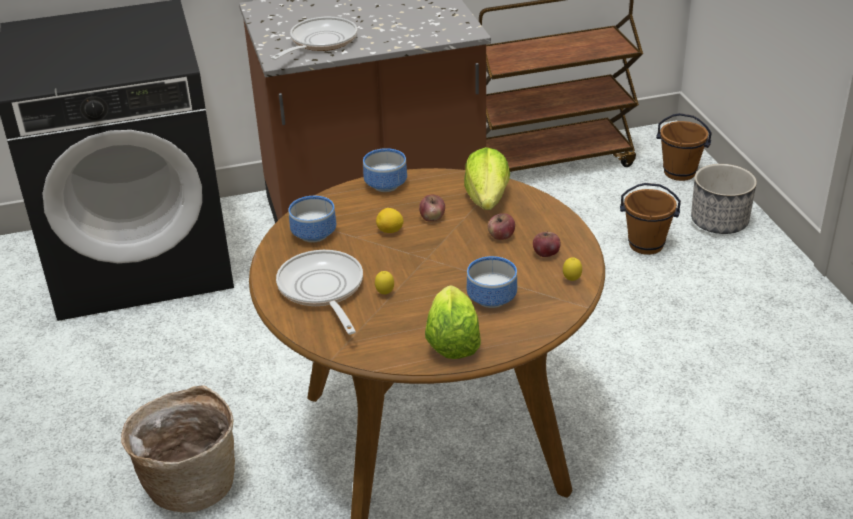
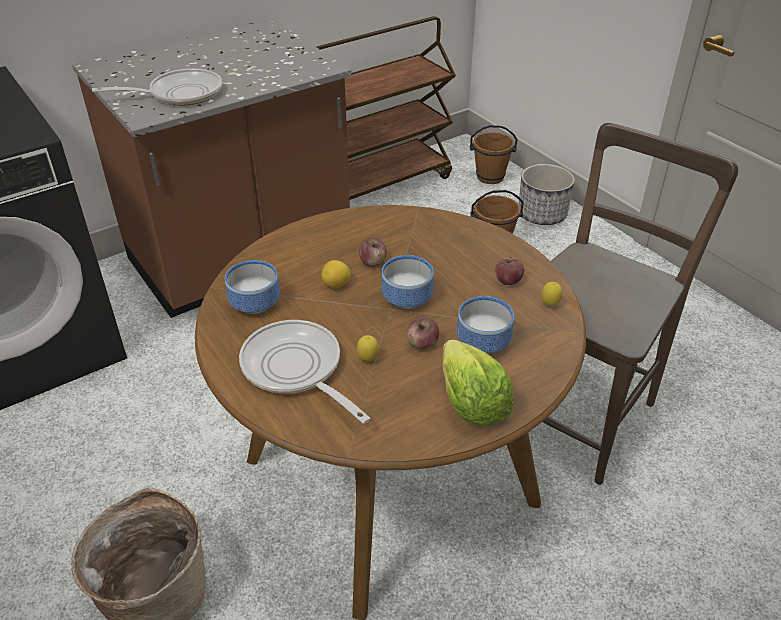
camera: 20 degrees left, 5 degrees up
frying pan [271,17,357,60] -> frying pan turned 60 degrees clockwise [92,68,222,106]
bowl [363,148,407,192] -> bowl moved to [381,255,434,309]
lettuce [464,147,510,210] -> none
apple [488,213,515,240] -> apple moved to [406,317,439,349]
none -> brown chair [543,123,738,485]

